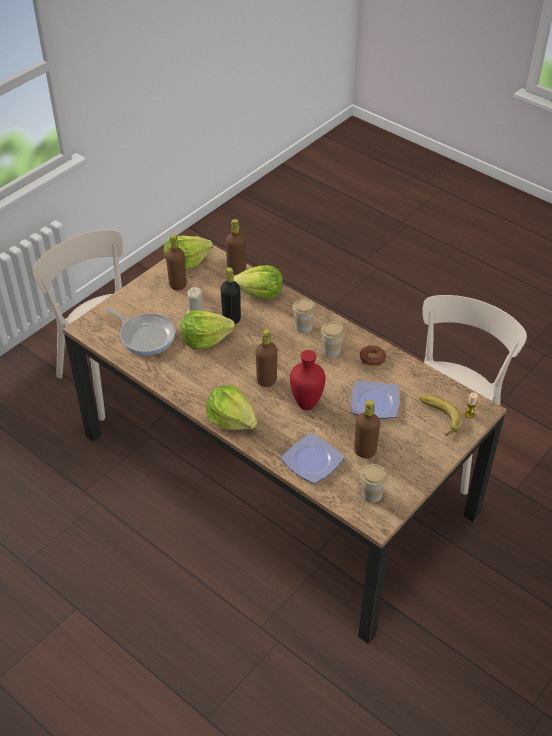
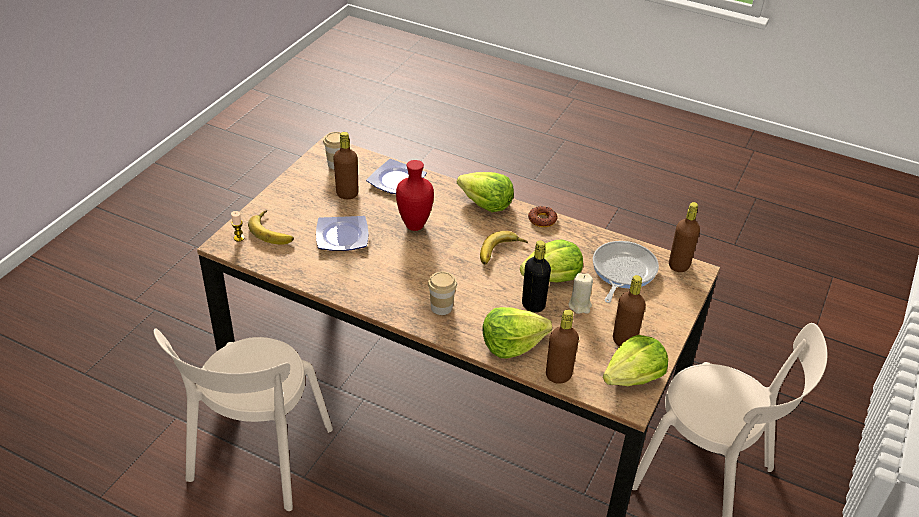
camera: 165 degrees right, 5 degrees down
frying pan [105,307,175,355] -> frying pan turned 90 degrees clockwise [593,241,659,303]
brown bottle [256,329,278,387] -> brown bottle moved to [669,202,700,272]
cup [321,322,345,357] -> none
donut [359,345,386,366] -> donut moved to [528,206,558,227]
none -> banana [480,231,528,265]

